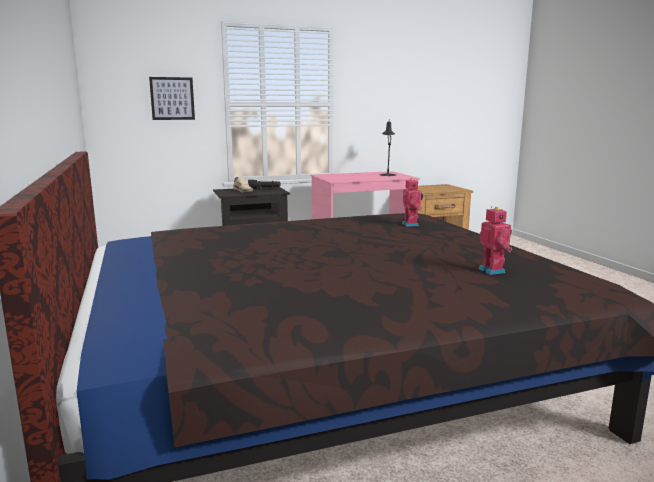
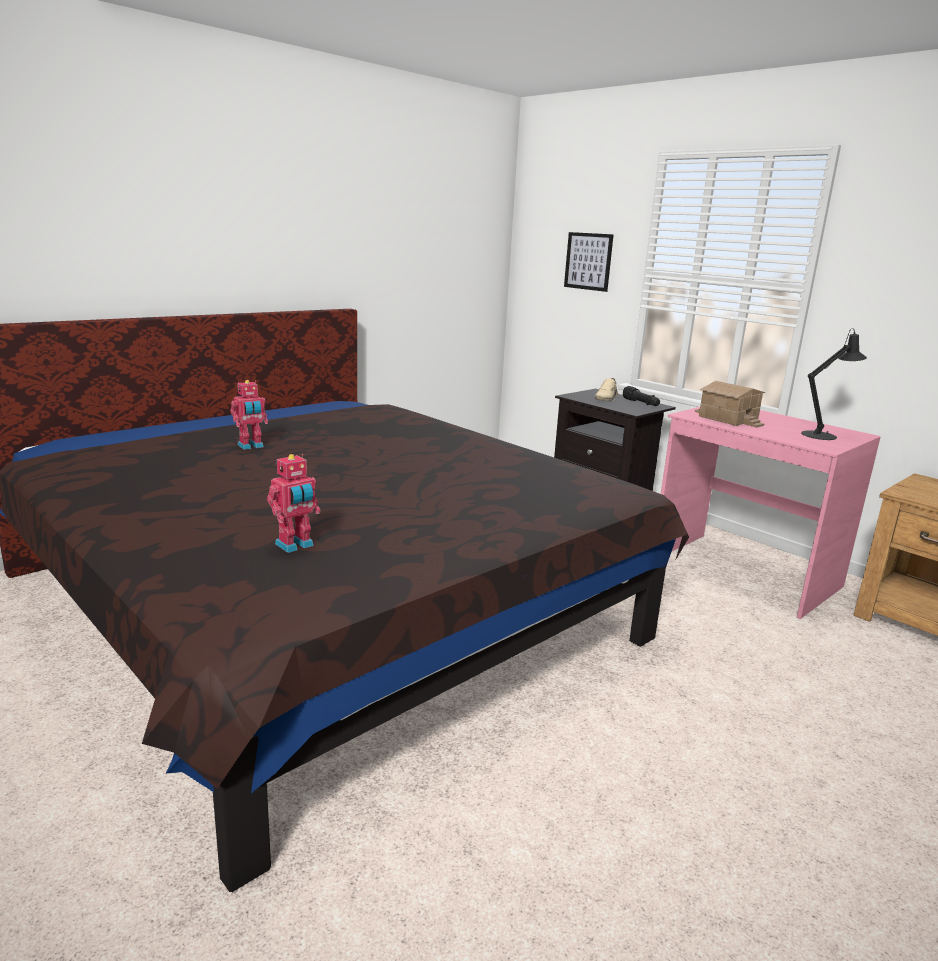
camera: 65 degrees right, 5 degrees up
toy robot [402,178,423,227] -> toy robot moved to [230,380,268,450]
none -> toy house [695,381,765,428]

